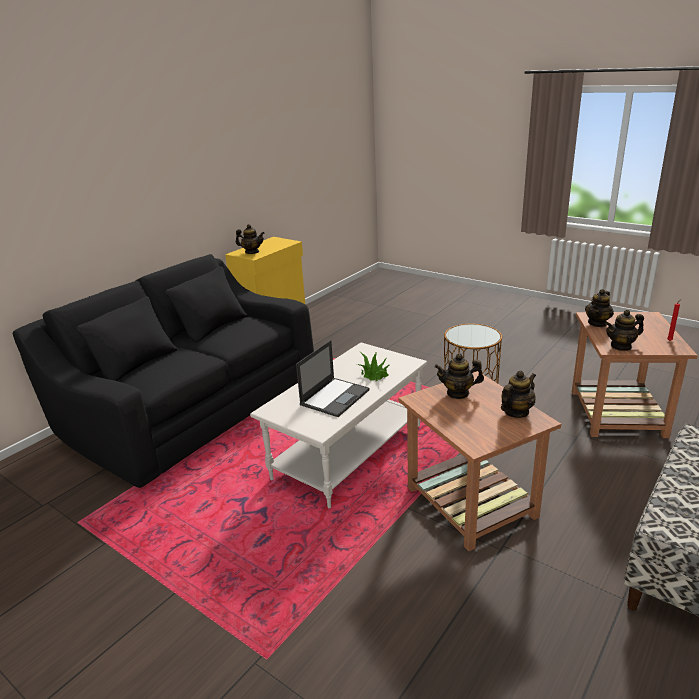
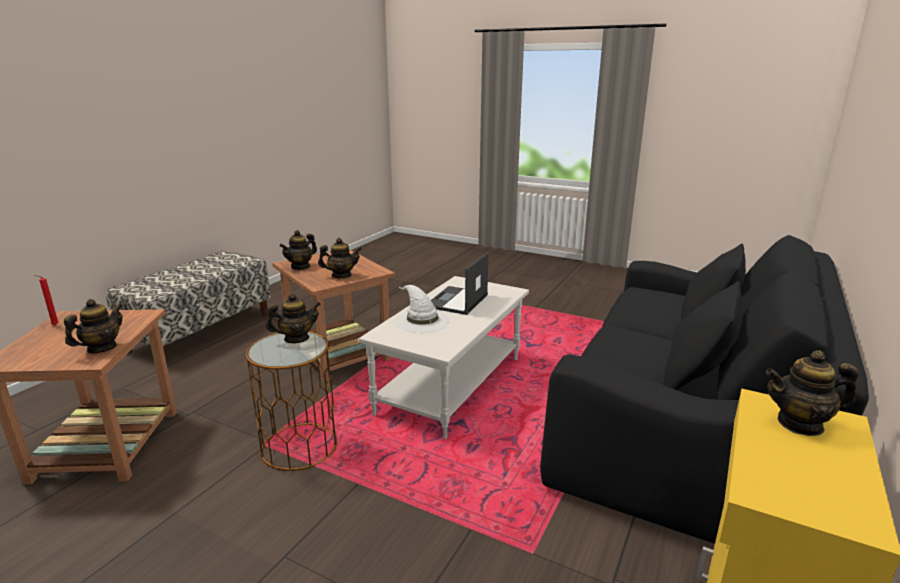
camera: 170 degrees right, 5 degrees down
potted plant [357,351,389,381] -> white hat [395,285,450,333]
teapot [605,310,644,351] -> teapot moved to [266,293,321,343]

